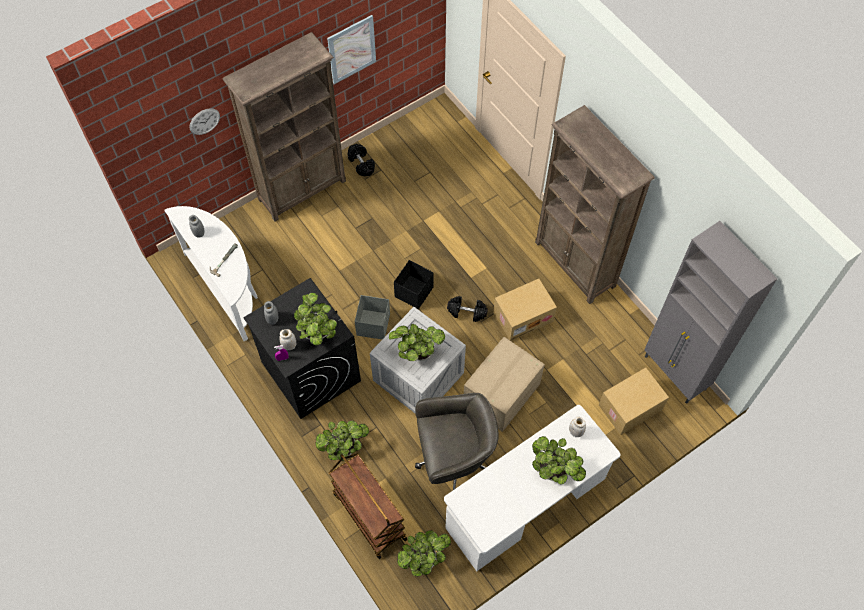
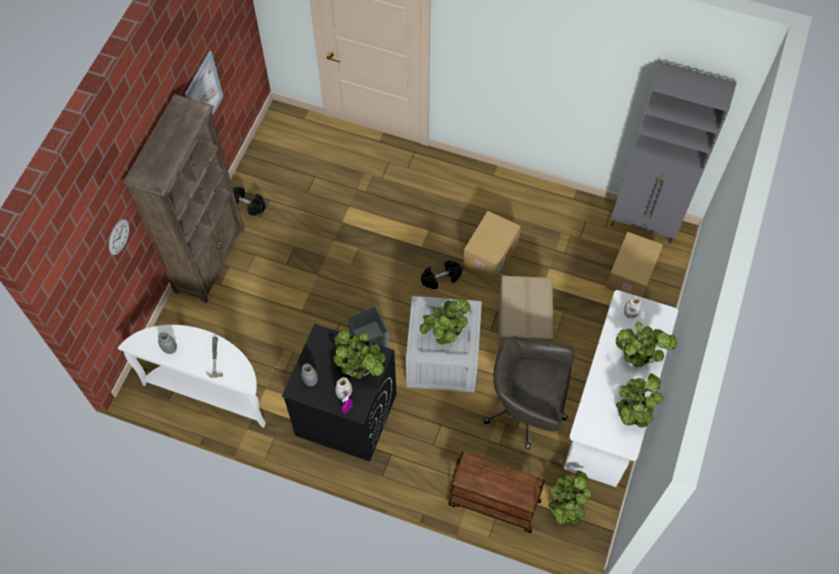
camera: 35 degrees left, 0 degrees up
potted plant [315,421,369,461] -> potted plant moved to [616,373,663,428]
black storage box [394,260,434,309] -> none
grey office chair [415,393,498,490] -> grey office chair turned 120 degrees counterclockwise [483,336,575,450]
brown bookcase [535,105,655,304] -> none

